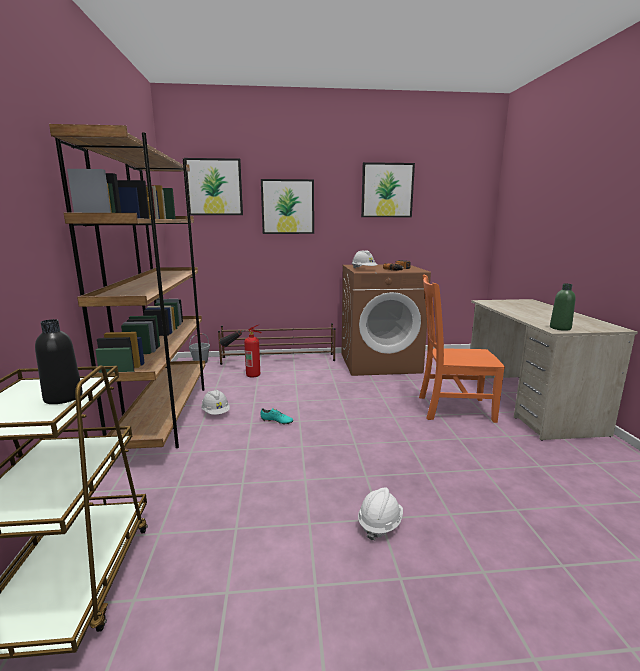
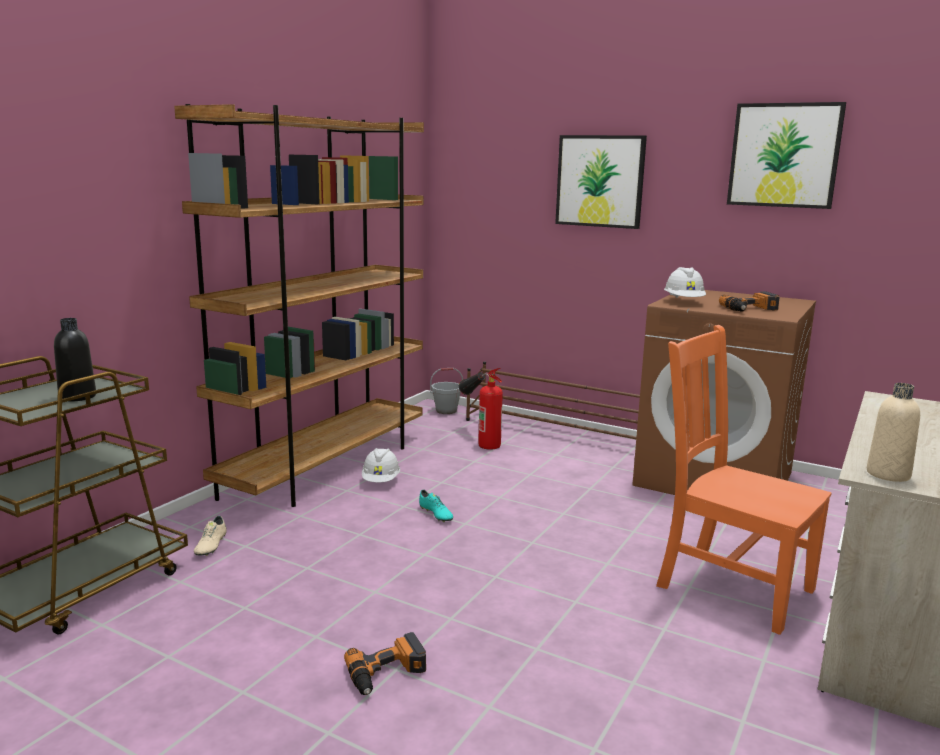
camera: 35 degrees right, 0 degrees up
picture [184,158,243,215] -> none
white hard hat [358,487,403,541] -> power drill [344,632,426,695]
green bottle [550,283,576,331] -> beige bottle [867,383,920,482]
none -> beige shoe [194,516,227,556]

